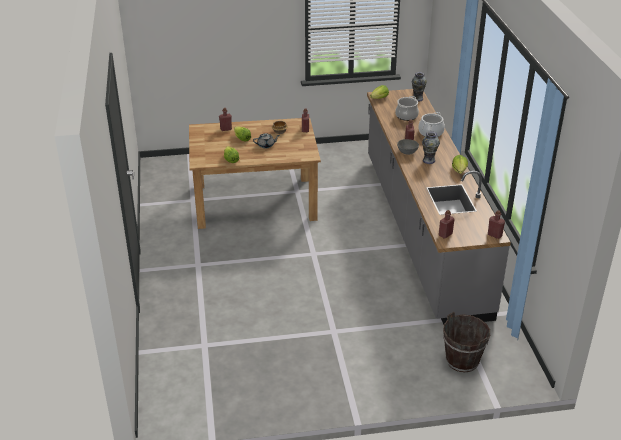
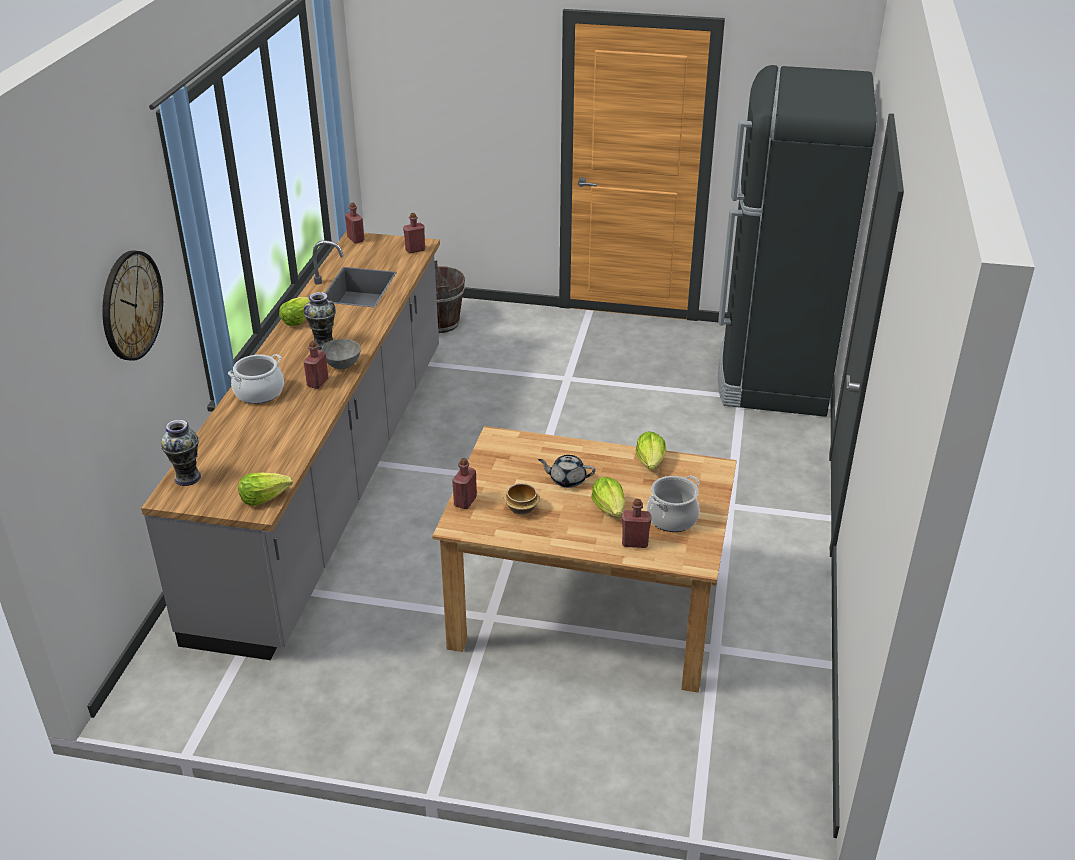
camera: 160 degrees left, 0 degrees up
cooking pot [395,96,419,121] -> cooking pot moved to [647,475,700,532]
none -> wall clock [102,251,163,361]
none -> black fridge [718,65,877,417]

